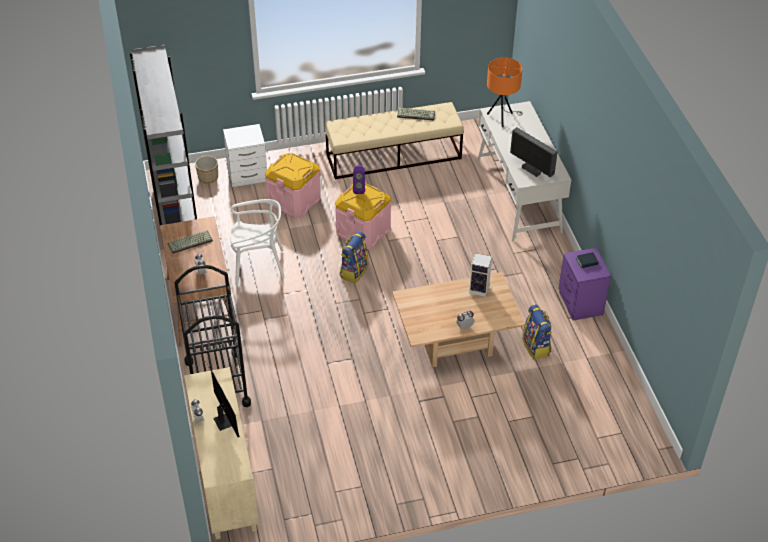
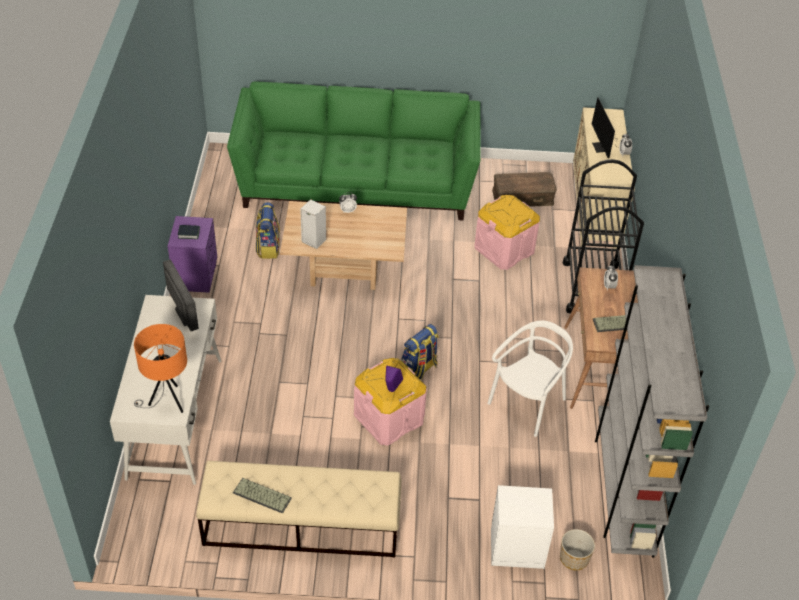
camera: 165 degrees left, 0 degrees up
white chair [231,199,285,285] -> white chair turned 120 degrees clockwise [487,320,573,437]
pink storage box [265,153,321,219] -> pink storage box moved to [474,195,540,270]
none -> green sofa [227,82,480,221]
none -> brown storage box [492,172,557,207]

